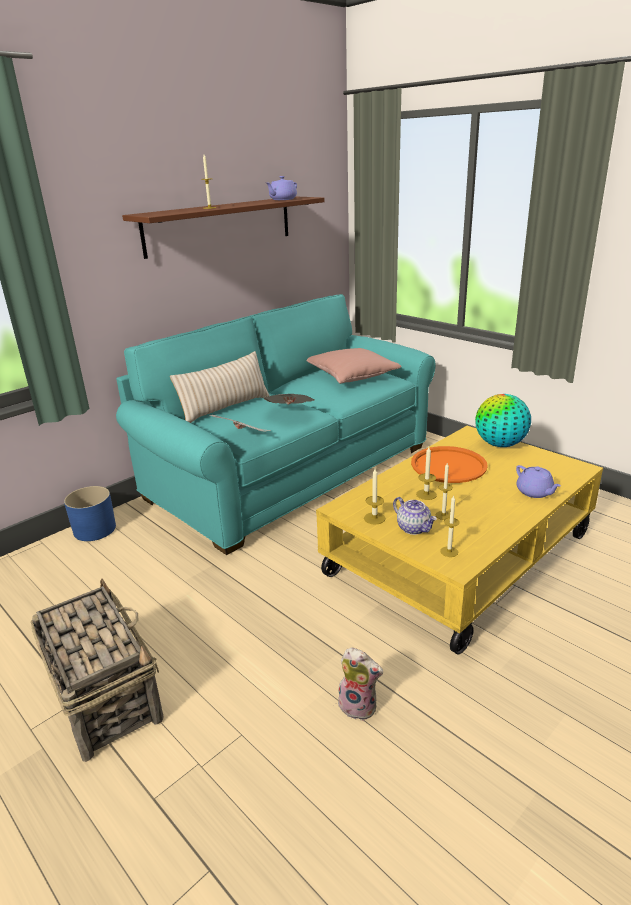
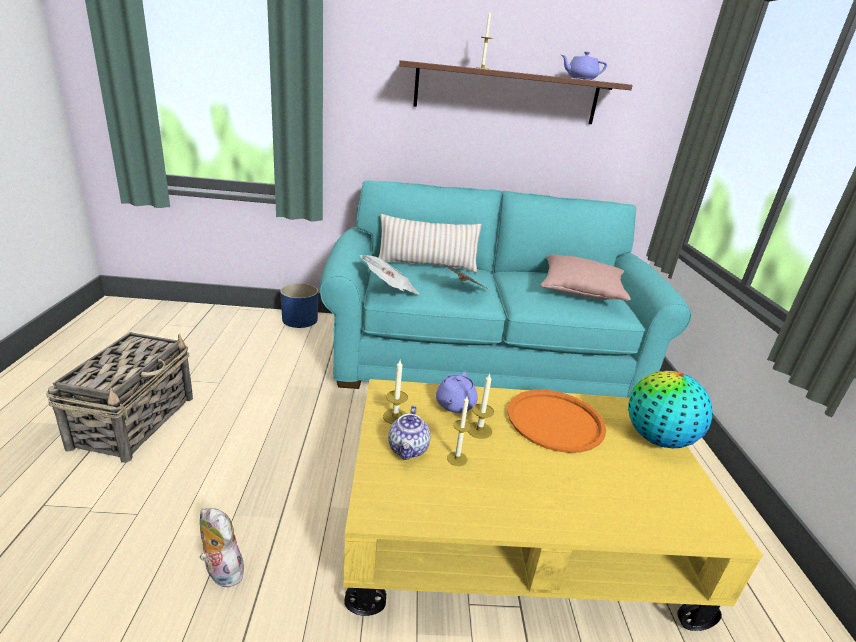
camera: 40 degrees right, 0 degrees up
plush toy [338,647,383,721] -> plush toy turned 150 degrees clockwise [200,508,244,587]
candle [440,495,459,557] -> none
purple teapot [516,465,561,498] -> purple teapot moved to [436,371,478,413]

